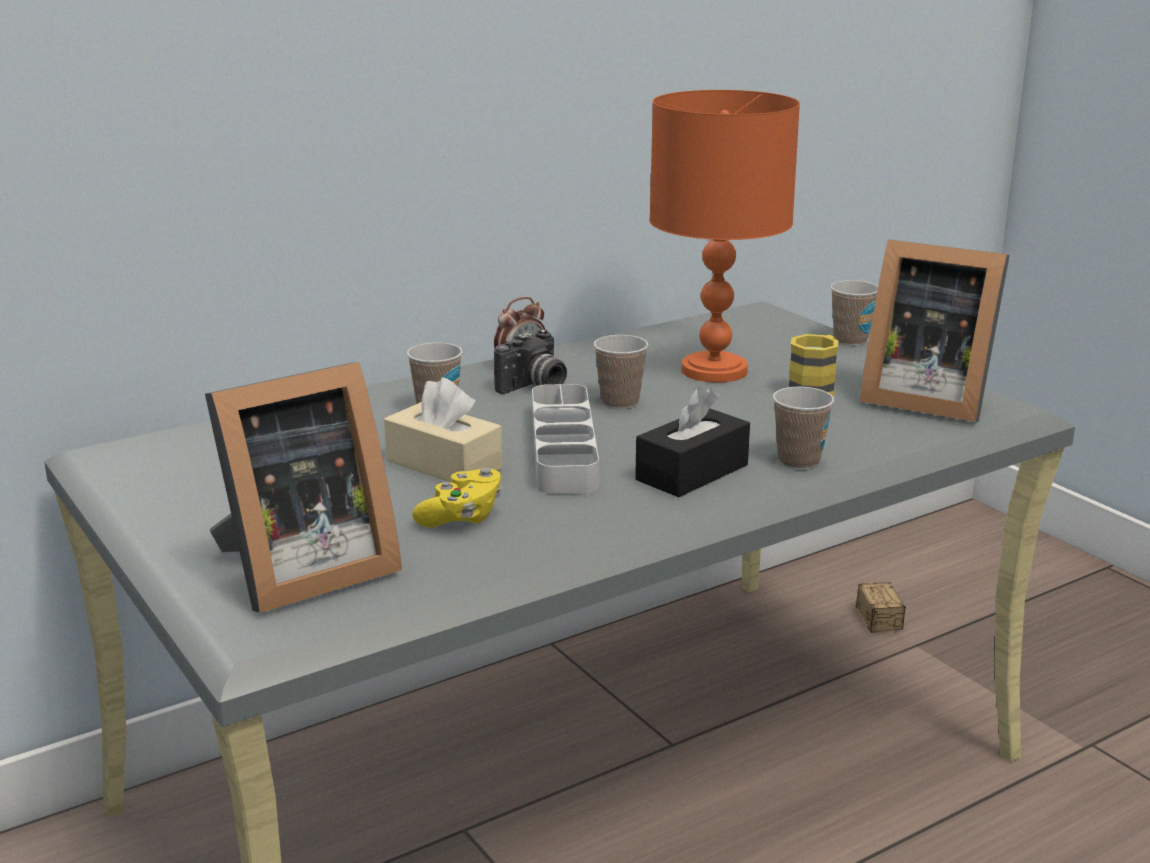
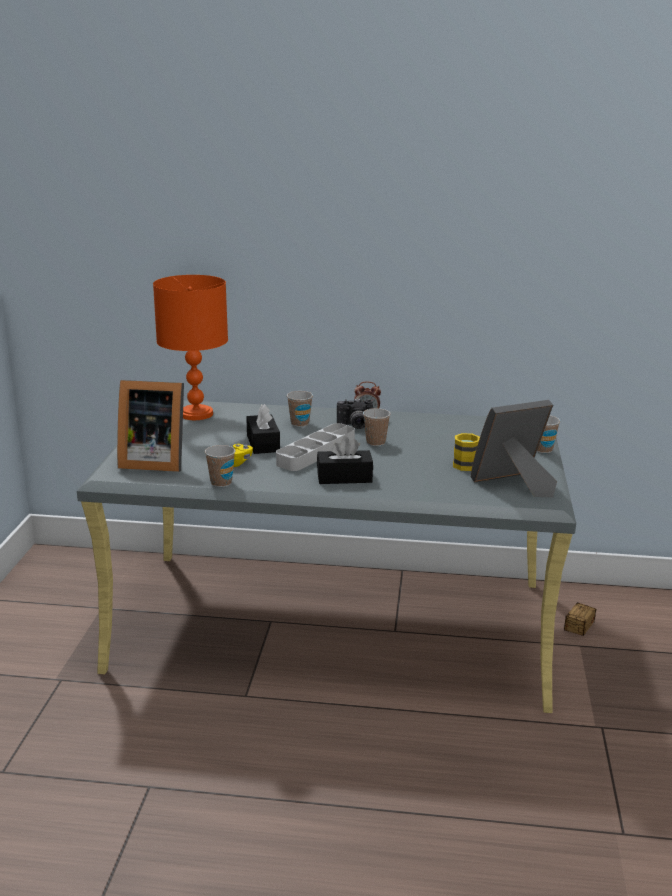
camera: 40 degrees right, 0 degrees up
beige tissue box [384,378,503,482] -> black tissue box [246,404,280,454]
orange table lamp [649,90,800,382] -> orange table lamp moved to [153,275,228,420]
cup [773,387,834,470] -> cup moved to [205,445,235,487]
picture frame [860,239,1009,422] -> picture frame turned 90 degrees clockwise [471,400,557,498]

